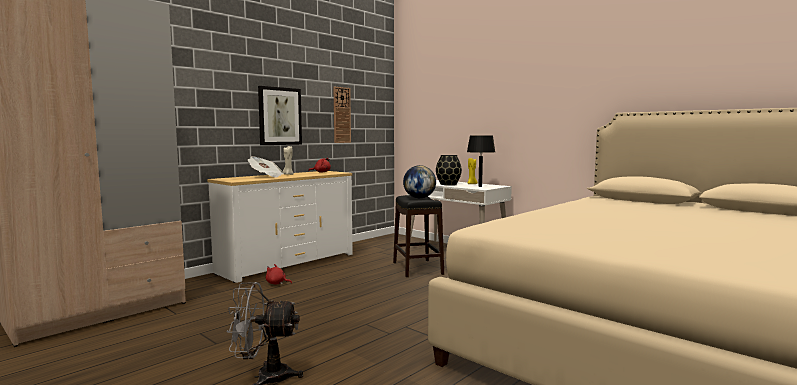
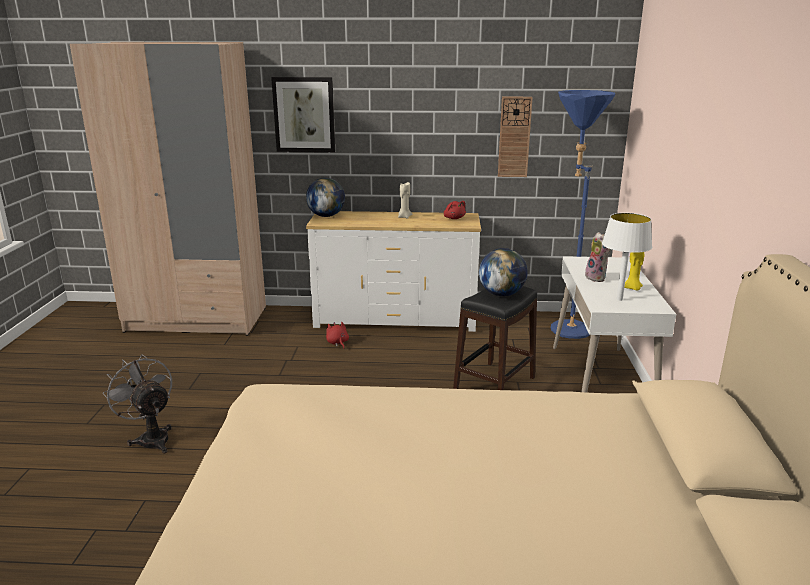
camera: 50 degrees right, 15 degrees up
newspaper [248,156,284,178] -> none
picture [258,86,302,145] -> picture moved to [271,77,335,152]
black vase [436,155,462,185] -> plush toy [585,232,610,282]
black table lamp [467,135,495,187] -> white table lamp [602,213,652,301]
none -> globe [306,178,345,217]
none -> blue floor lamp [551,90,615,339]

